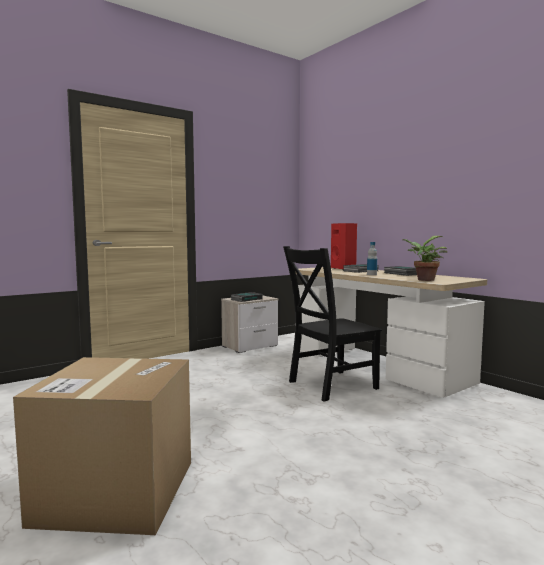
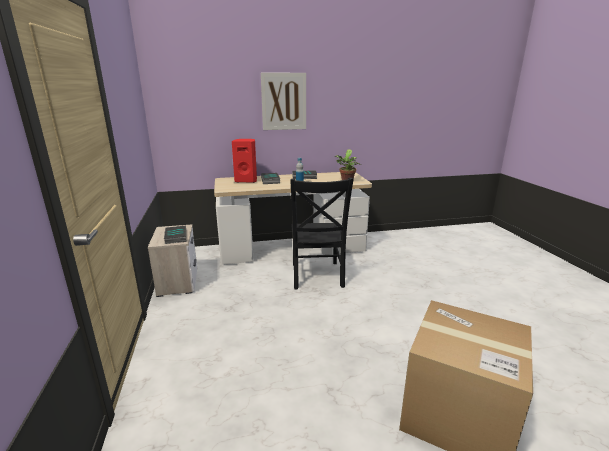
camera: 65 degrees left, 15 degrees up
none -> picture [261,72,306,130]

